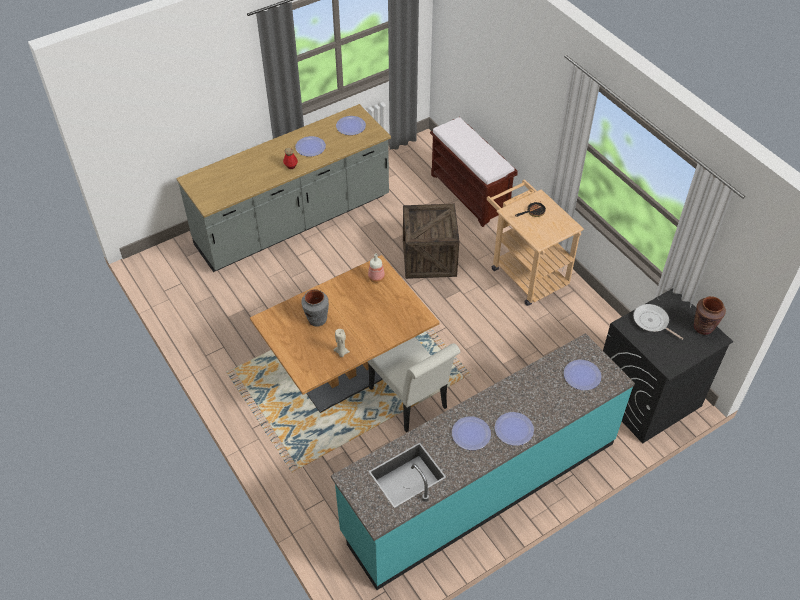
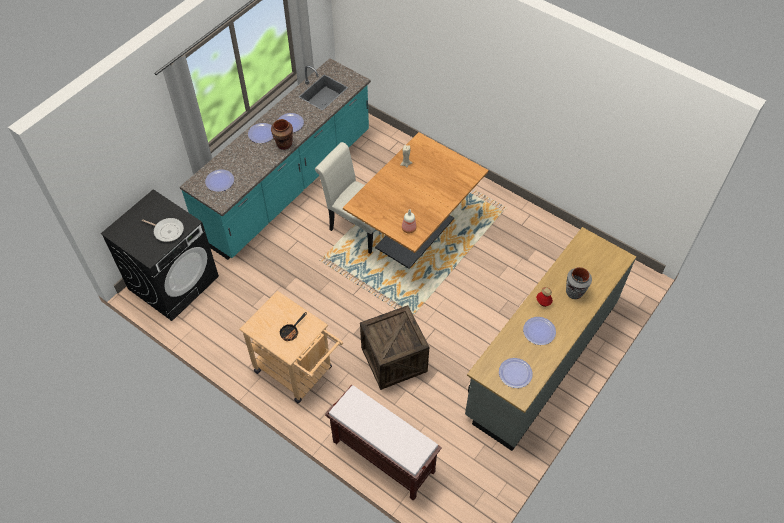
camera: 160 degrees right, 5 degrees up
grey vase [301,289,329,327] -> grey vase moved to [566,267,592,299]
brown vase [694,296,726,335] -> brown vase moved to [271,119,293,150]

